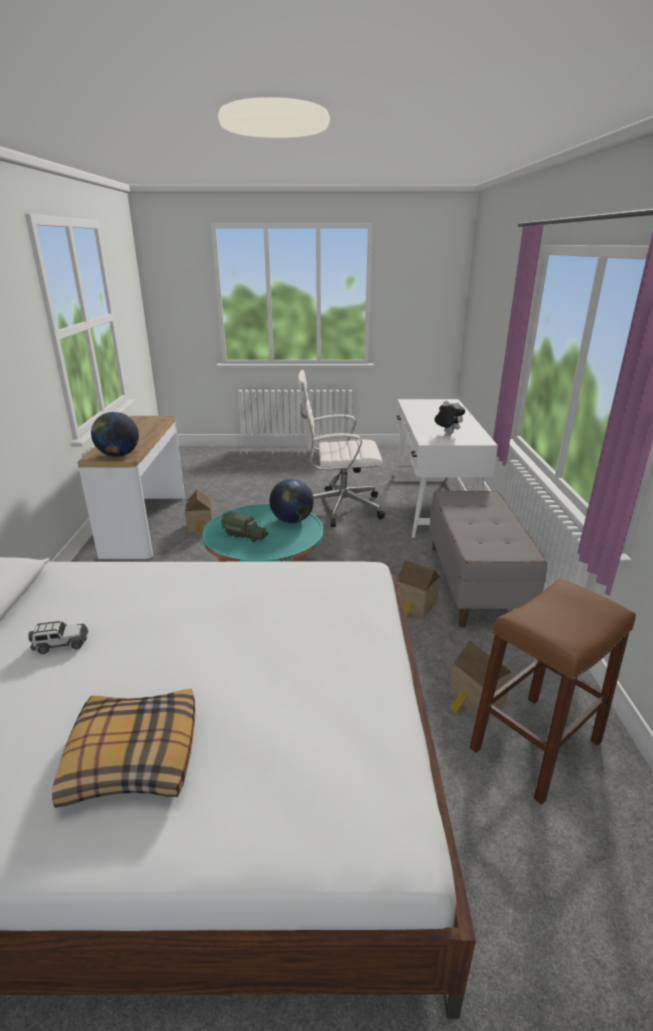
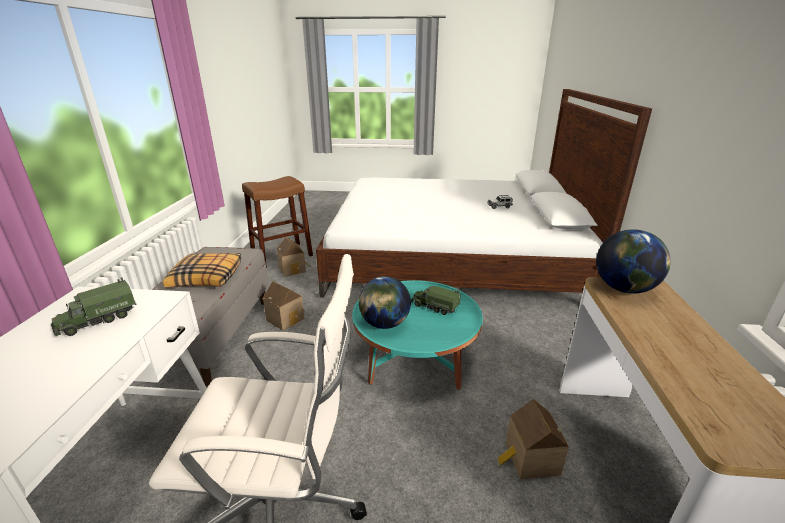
camera: 175 degrees left, 0 degrees up
pillow [52,689,195,808] -> pillow moved to [163,253,241,287]
plush toy [434,400,465,434] -> toy truck [51,277,136,336]

